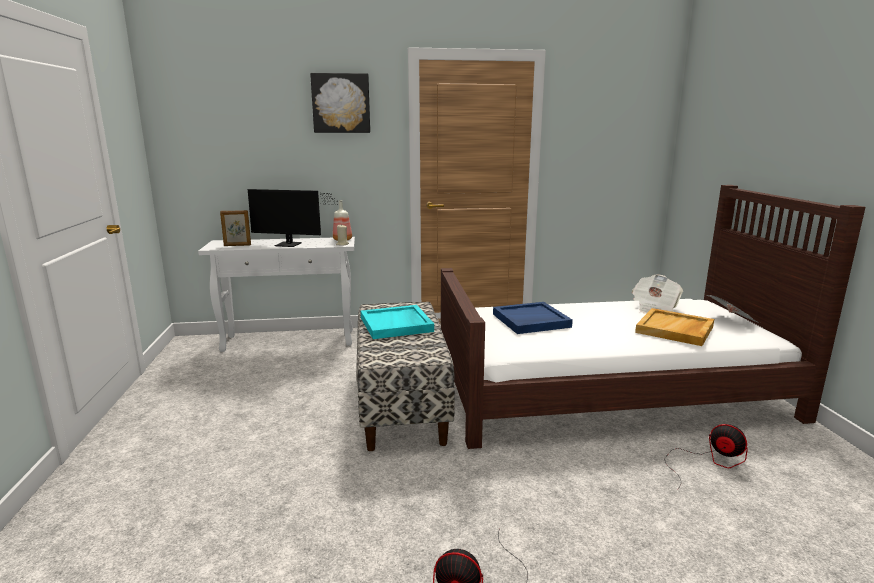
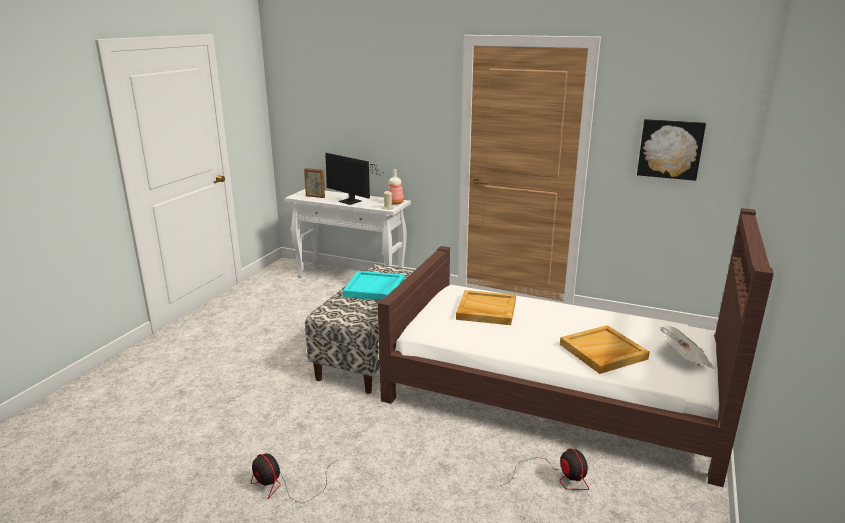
camera: 30 degrees right, 5 degrees up
picture [310,73,370,133] -> picture moved to [637,119,706,181]
blue tray [493,302,573,334] -> beige tray [456,290,516,325]
newspaper [632,274,683,314] -> none

